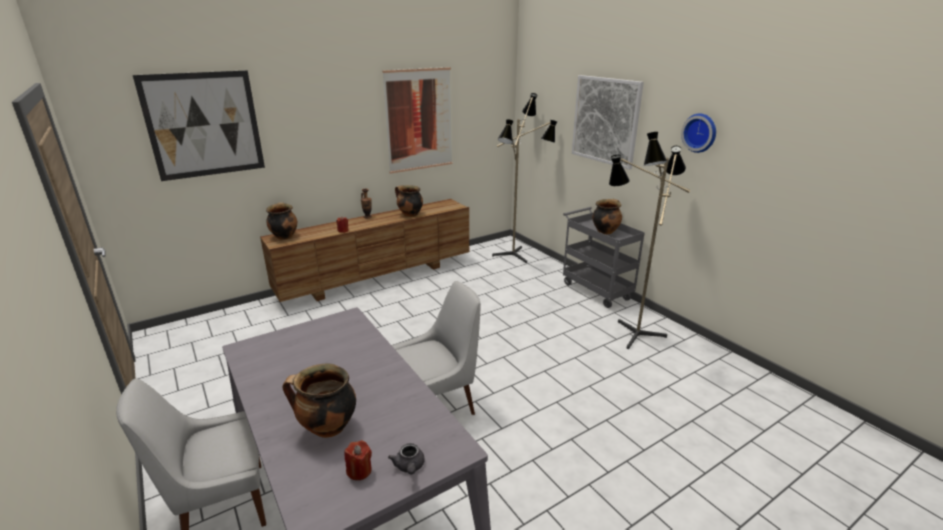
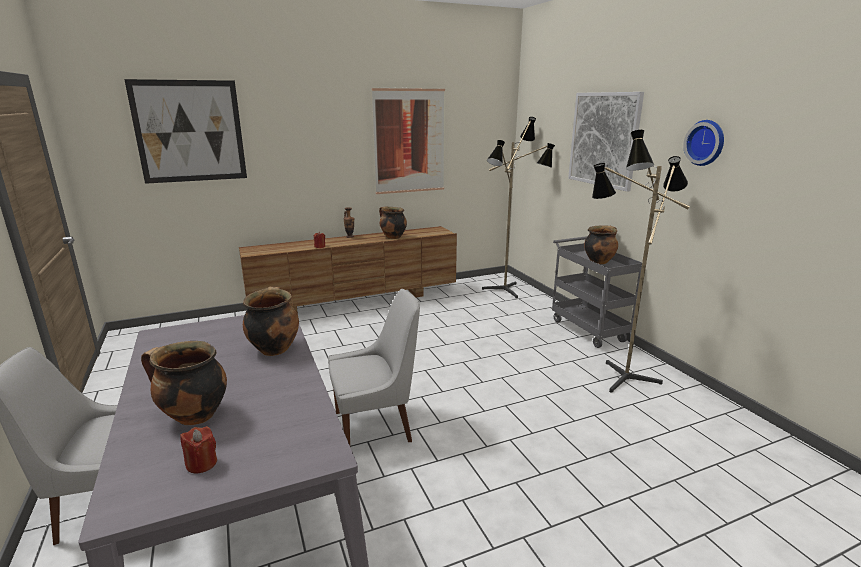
camera: 10 degrees right, 5 degrees down
cooking pot [266,203,297,240] -> cooking pot moved to [243,287,299,356]
grey teapot [388,443,425,475] -> none

